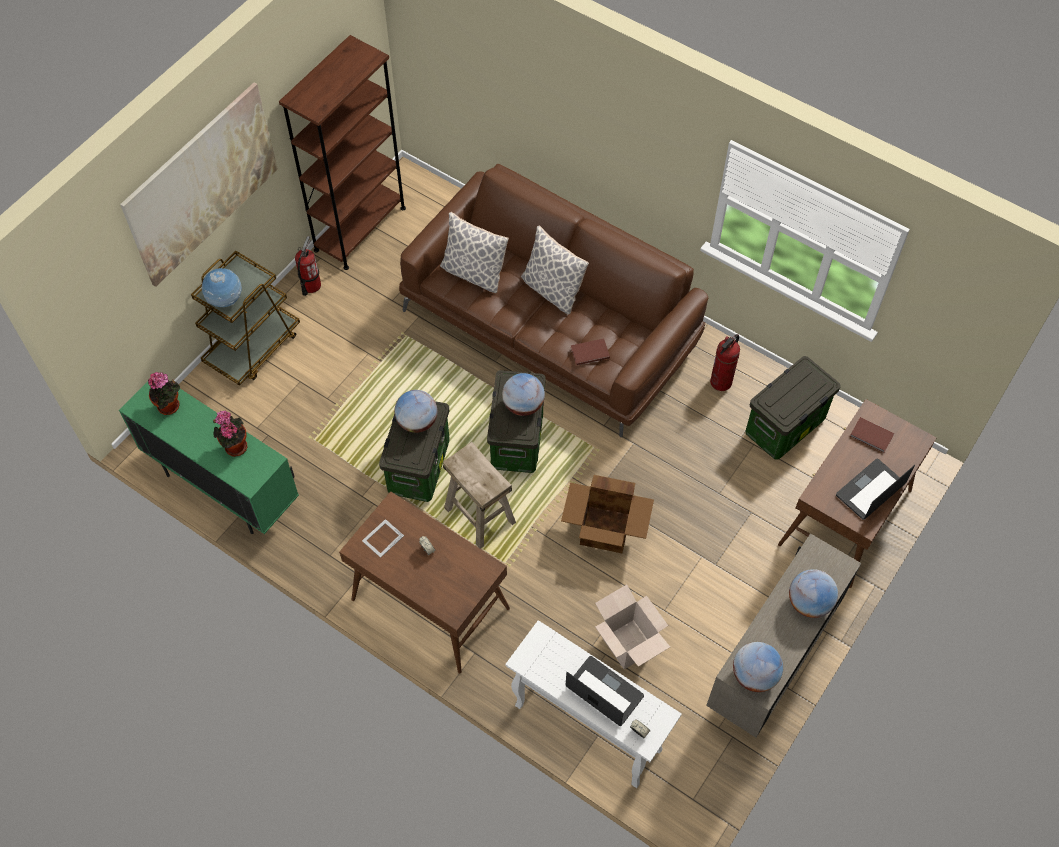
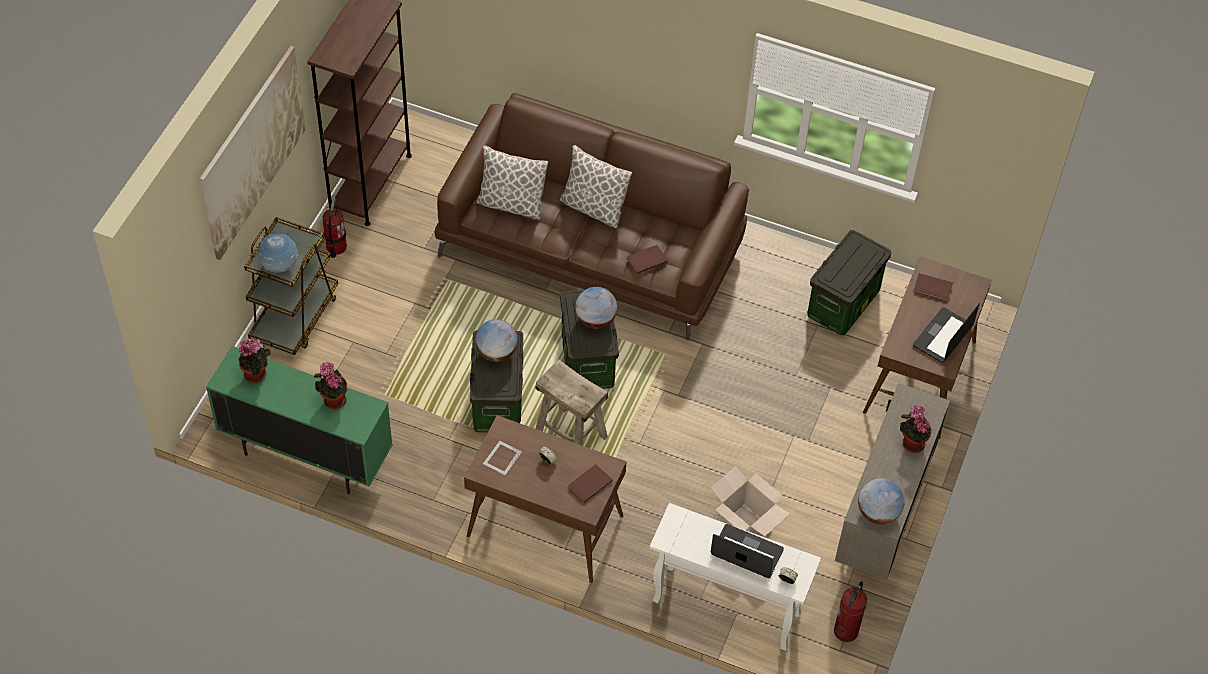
camera: 15 degrees left, 5 degrees down
cardboard box [561,475,654,553] -> none
fire extinguisher [710,334,740,391] -> fire extinguisher moved to [834,581,867,642]
globe [789,569,838,618] -> potted plant [900,405,932,453]
none -> brown book [568,464,613,503]

